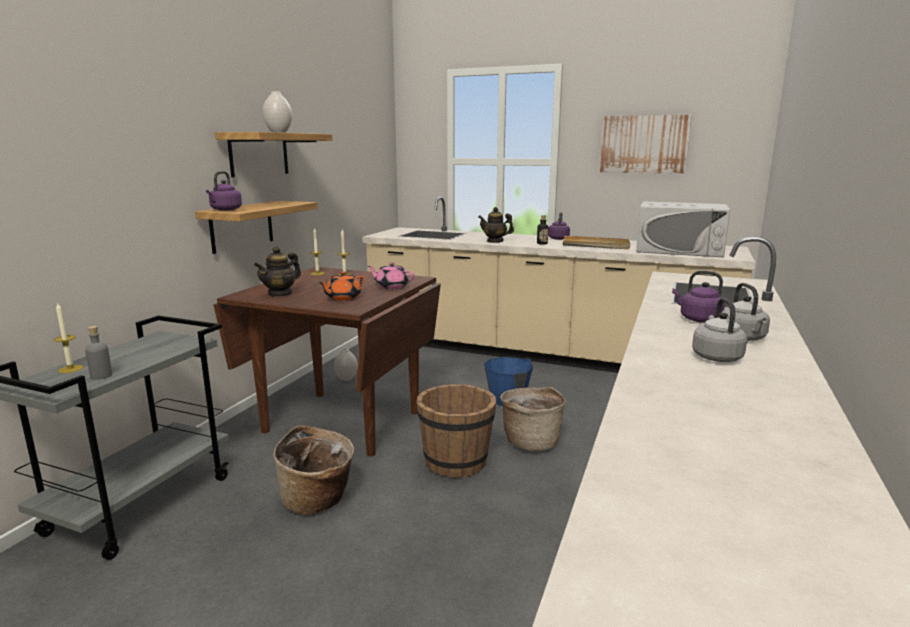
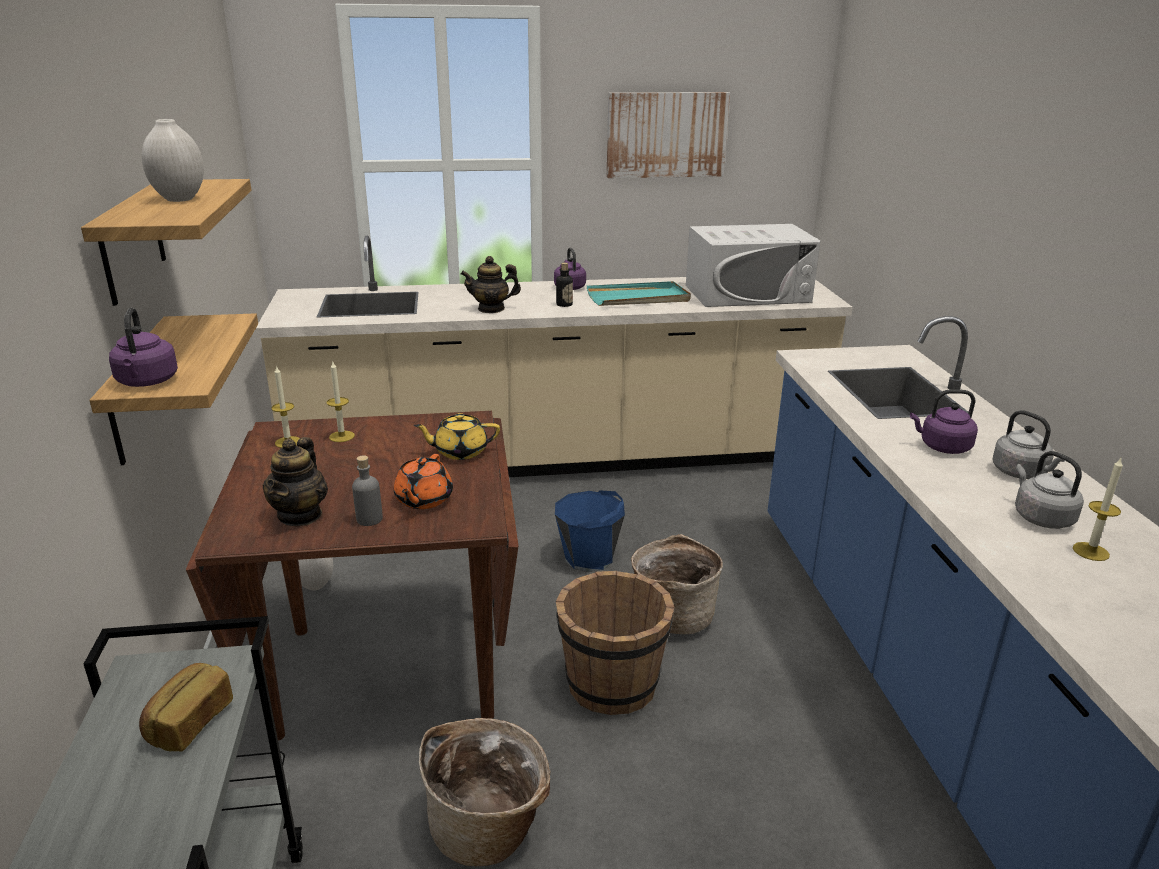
camera: 30 degrees left, 10 degrees up
candle [54,302,83,373] -> candle moved to [1073,458,1123,561]
grey bottle [85,326,112,380] -> grey bottle moved to [352,455,383,526]
pink teapot [368,262,414,289] -> yellow teapot [414,413,500,460]
beige tray [563,236,630,249] -> turquoise tray [587,281,691,306]
none -> bread [139,663,233,752]

